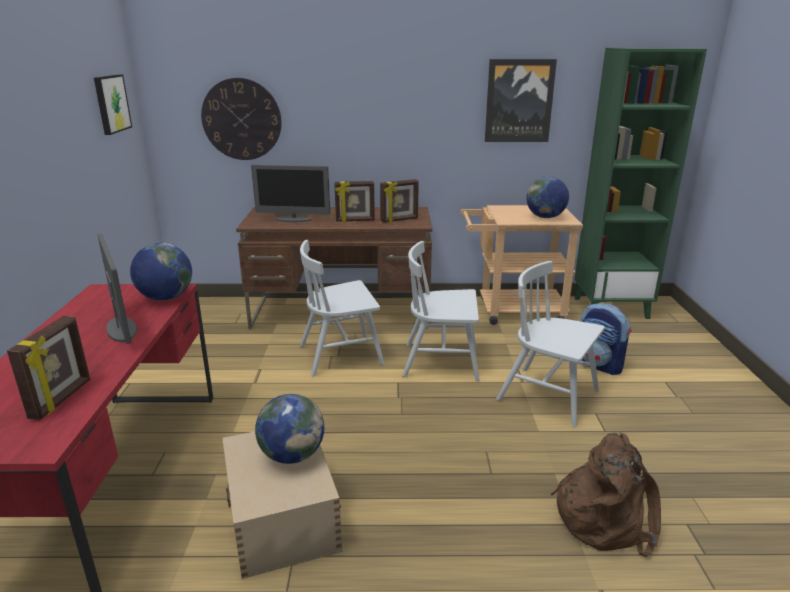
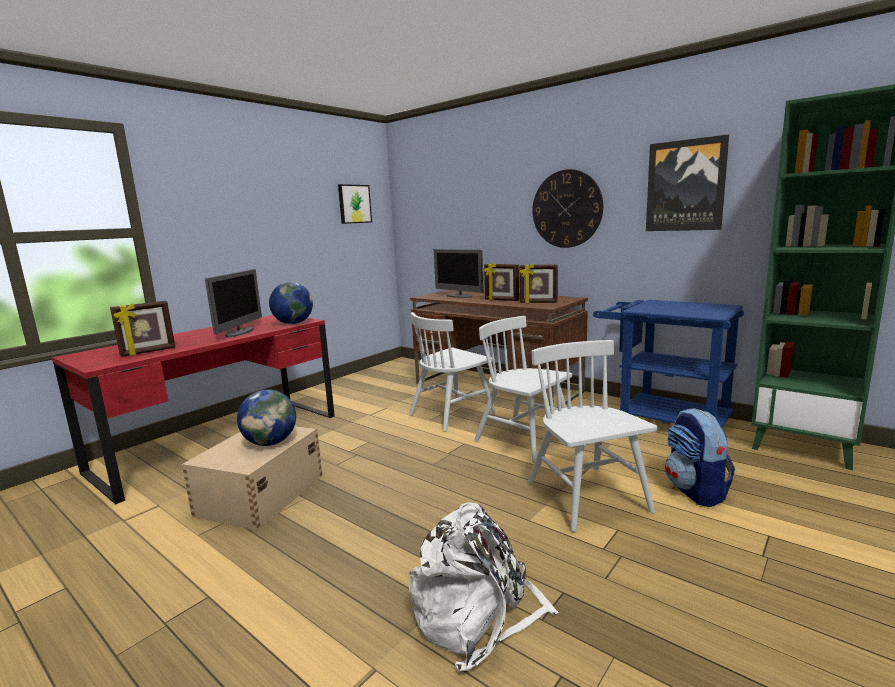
camera: 40 degrees right, 10 degrees down
wall clock [201,78,282,160] -> wall clock moved to [532,169,603,248]
white chair [300,240,384,376] -> white chair turned 60 degrees counterclockwise [409,312,496,432]
beige cart [460,205,583,325] -> blue cart [593,300,744,428]
globe [527,176,569,218] -> none
brown backpack [551,433,661,557] -> white backpack [409,502,559,672]

